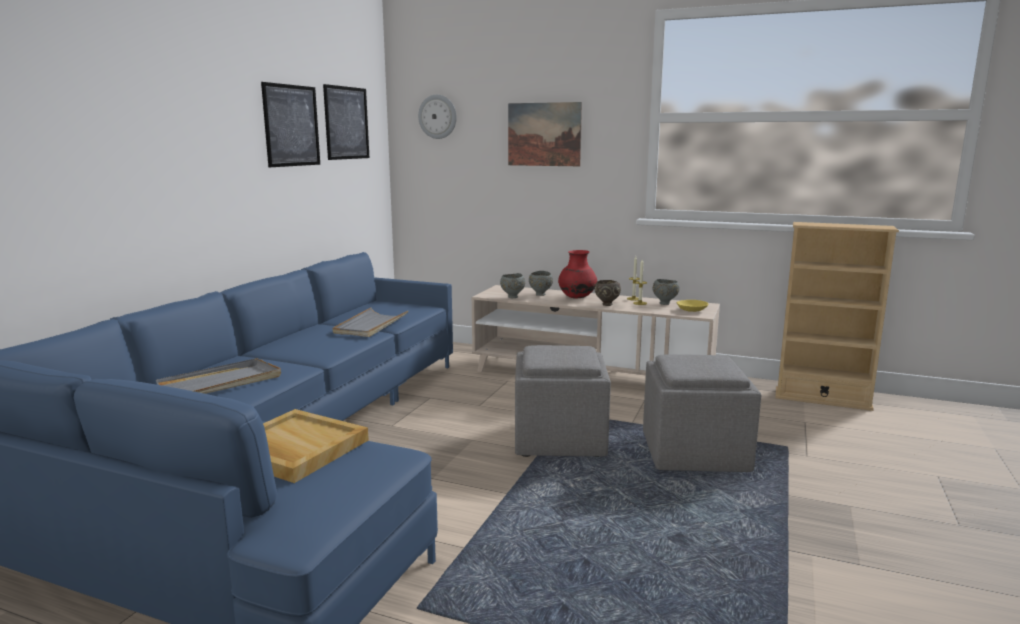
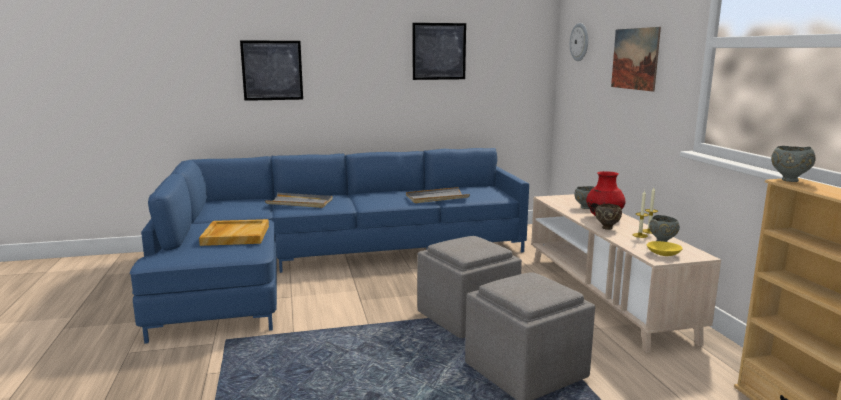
camera: 55 degrees right, 0 degrees up
picture [323,84,369,160] -> picture moved to [240,41,303,101]
grey bowl [500,273,525,298] -> grey bowl moved to [771,146,816,182]

